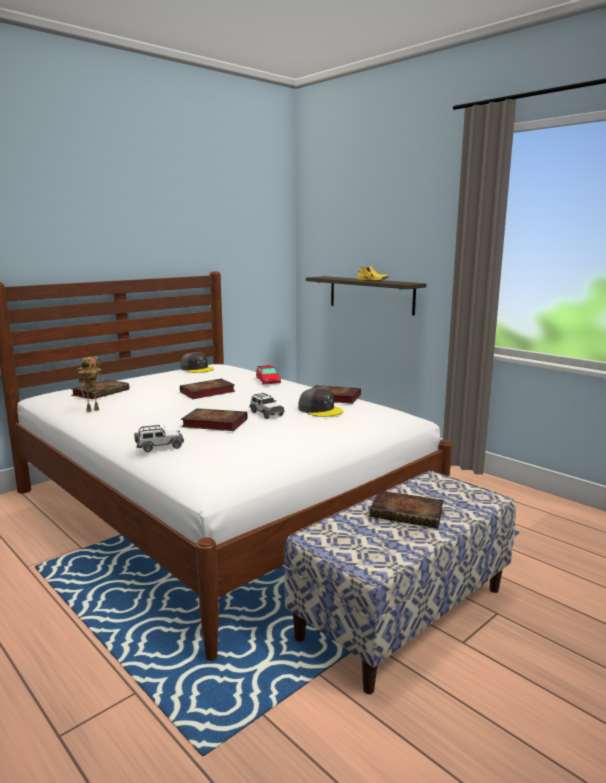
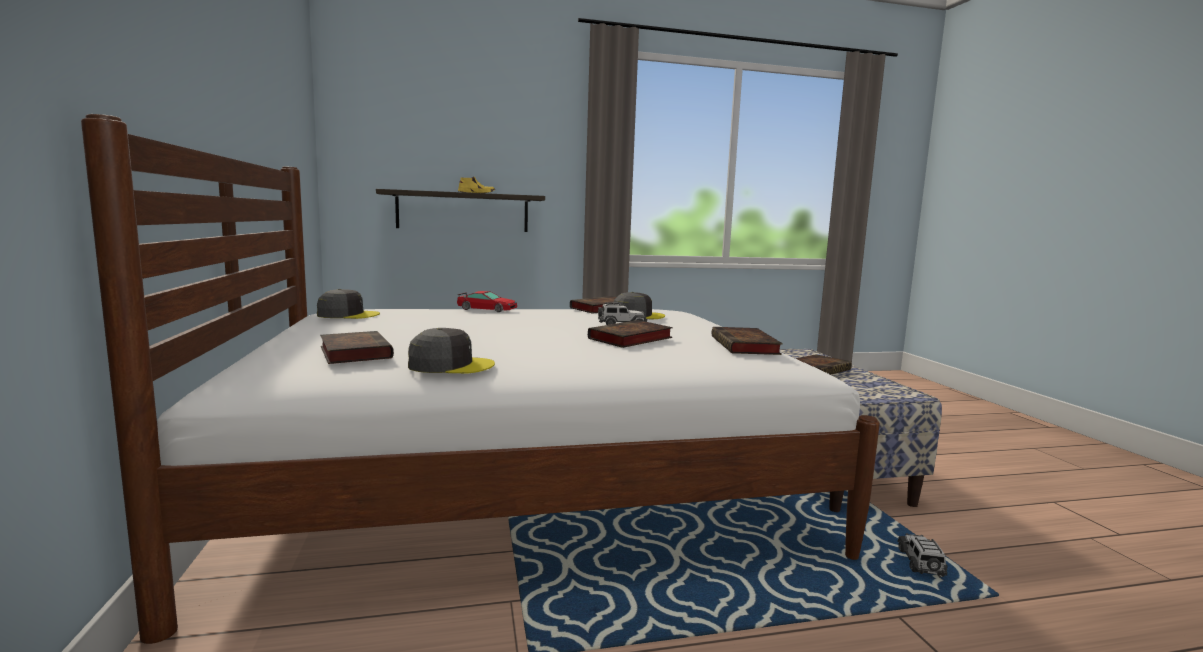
camera: 60 degrees left, 5 degrees down
toy robot [77,357,104,412] -> grey cap [408,328,495,374]
toy car [134,425,184,452] -> toy car moved to [897,533,947,577]
book [180,378,236,399] -> book moved to [711,327,783,355]

